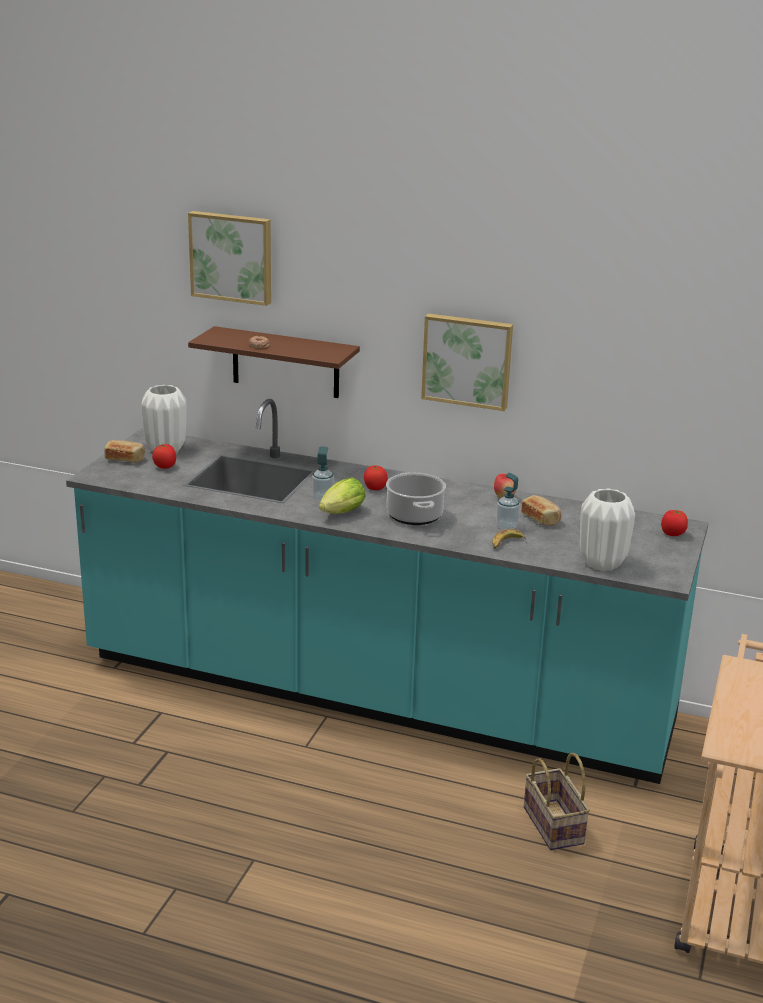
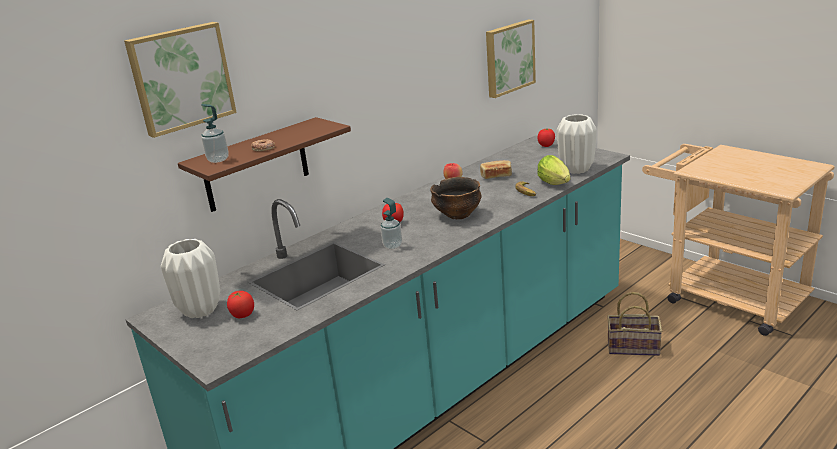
camera: 60 degrees left, 0 degrees up
bread [104,440,145,463] -> none
lettuce [319,477,366,514] -> lettuce moved to [537,155,570,185]
cooking pot [386,473,446,525] -> bowl [430,177,481,219]
picture [421,313,513,411] -> picture moved to [486,20,536,98]
soap dispenser [496,473,520,530] -> soap dispenser moved to [201,104,229,163]

